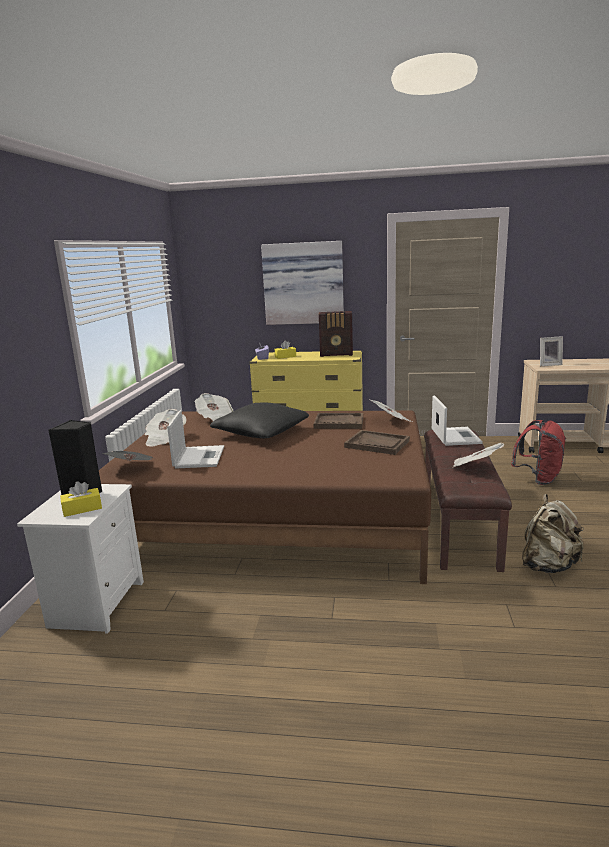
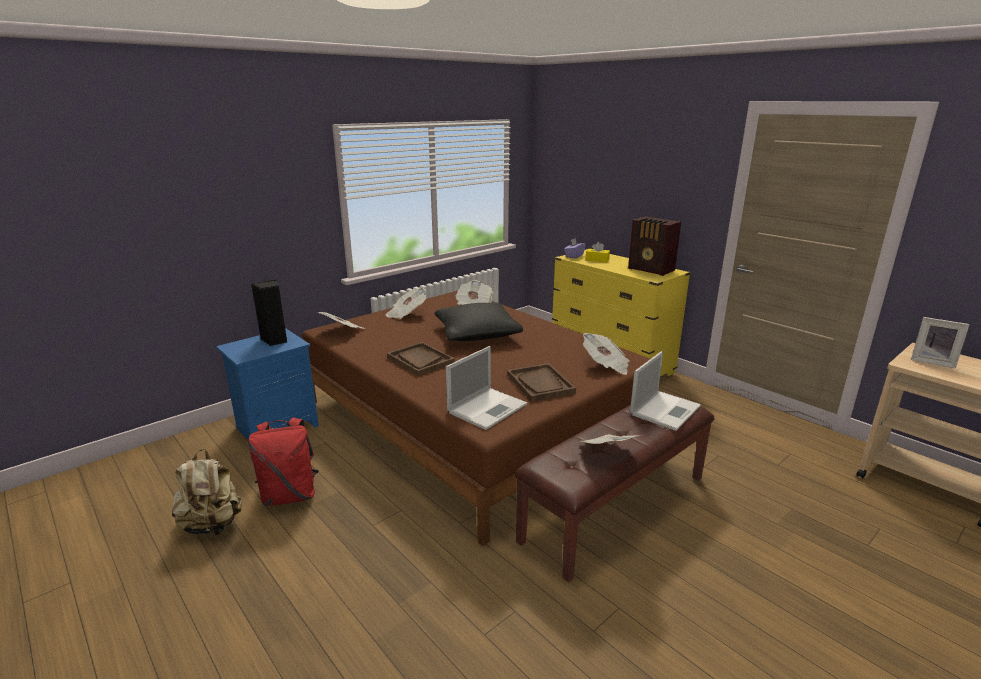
camera: 40 degrees right, 5 degrees up
white nightstand [17,484,144,634] -> blue nightstand [216,329,319,441]
yellow tissue box [60,481,102,517] -> none
laptop [167,410,224,469] -> laptop moved to [446,346,527,430]
picture [261,241,344,325] -> none
brown tray [314,413,363,429] -> brown tray moved to [387,342,455,376]
red backpack [511,420,566,485] -> red backpack moved to [248,417,319,506]
beige backpack [522,494,584,573] -> beige backpack moved to [172,449,242,536]

